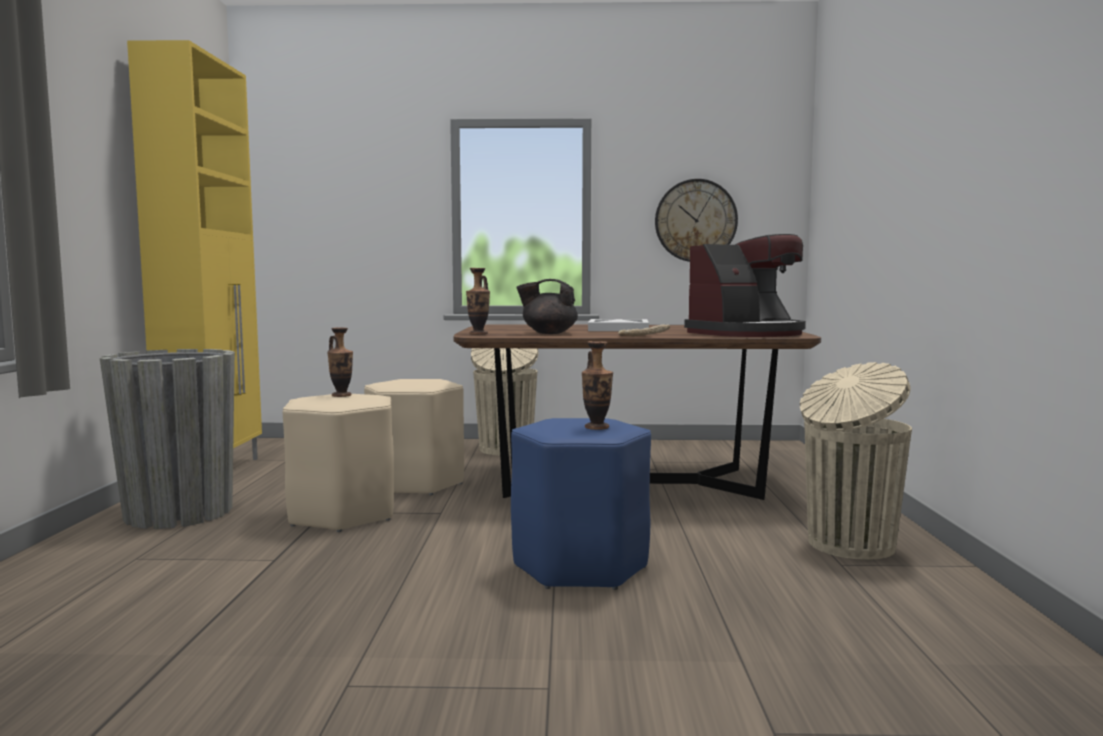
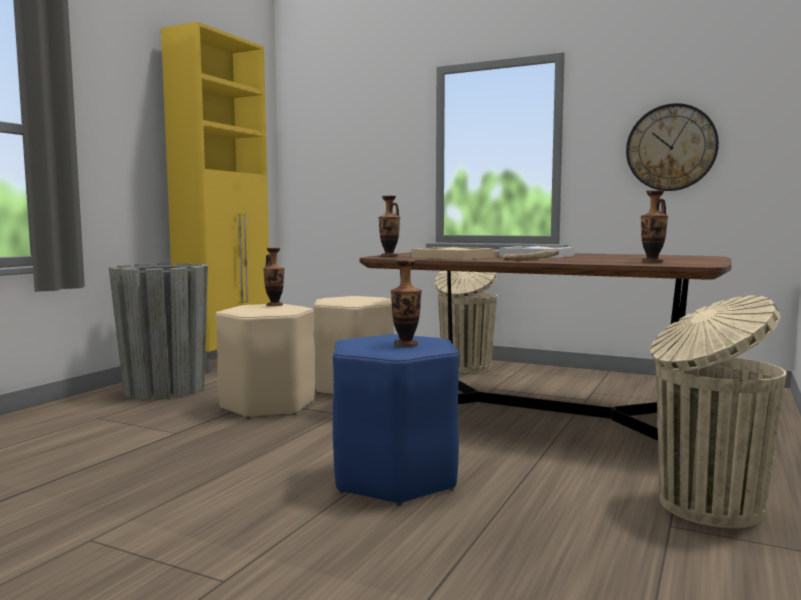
camera: 25 degrees right, 0 degrees up
black teapot [516,279,578,334] -> beige tray [411,247,494,260]
coffee machine [684,234,806,337] -> vase [641,190,668,263]

